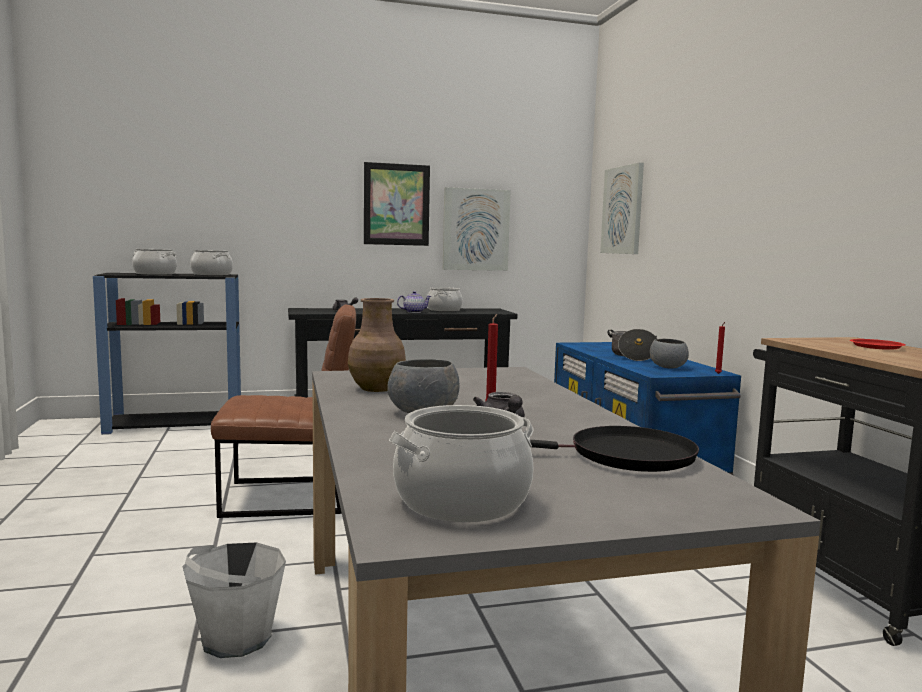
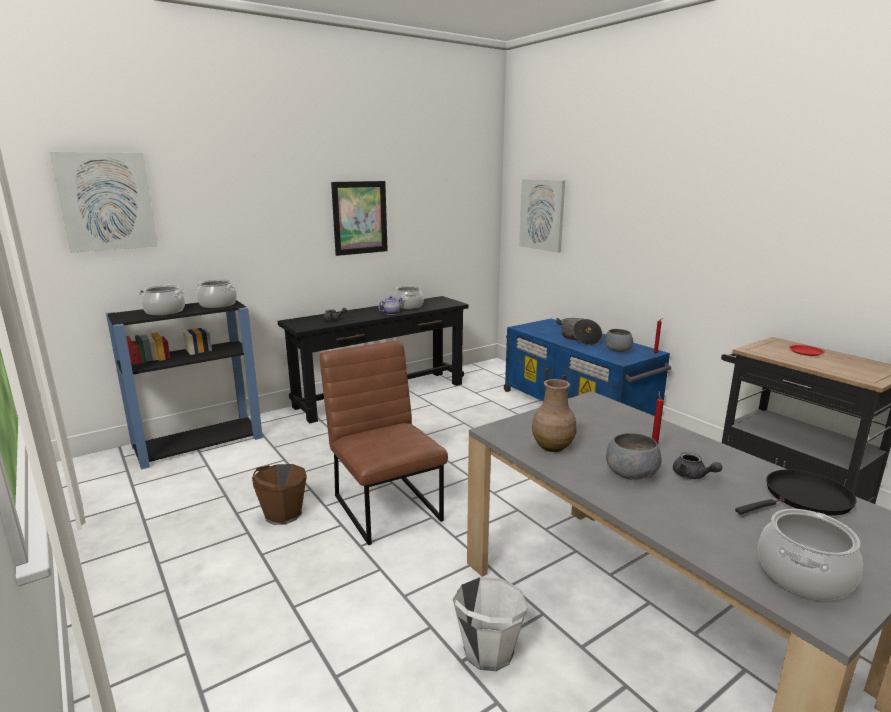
camera: 20 degrees left, 10 degrees up
brown chair [211,305,356,518] -> brown chair turned 90 degrees counterclockwise [320,341,448,545]
picture [443,187,511,271] -> picture moved to [50,152,158,253]
none -> brown bucket [252,464,307,525]

